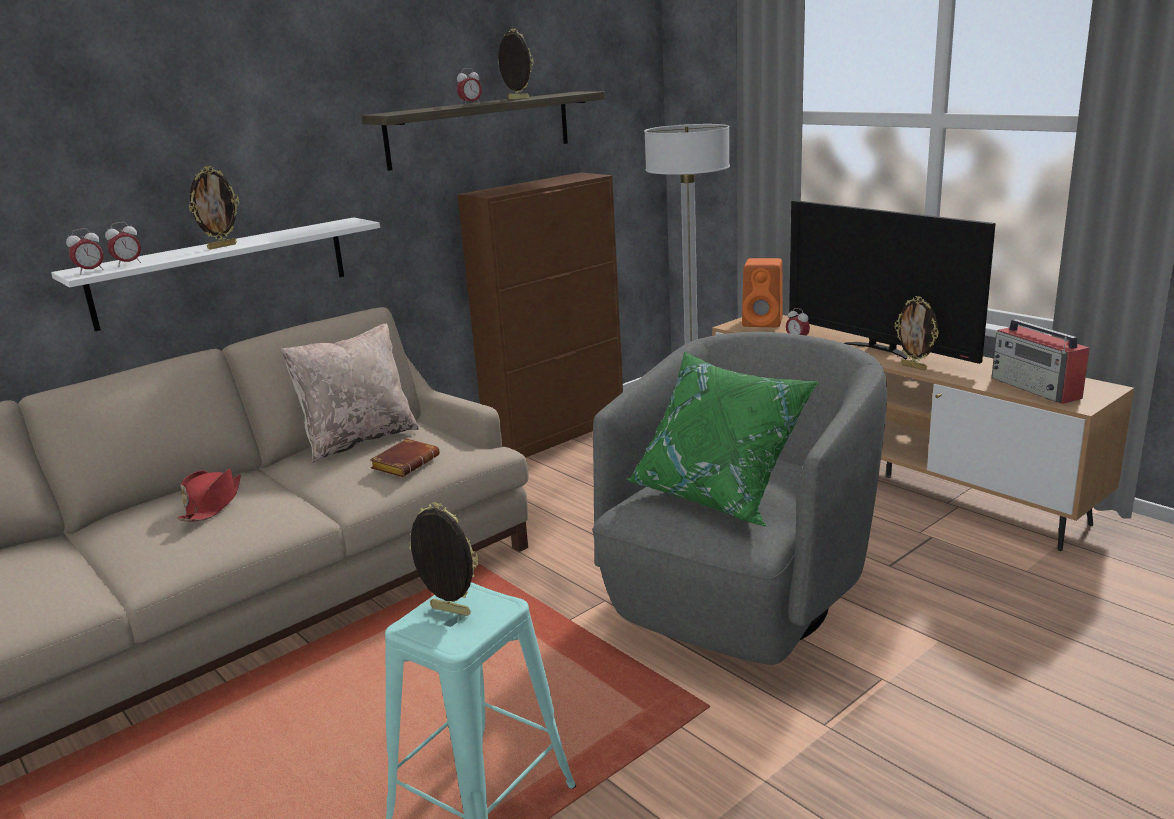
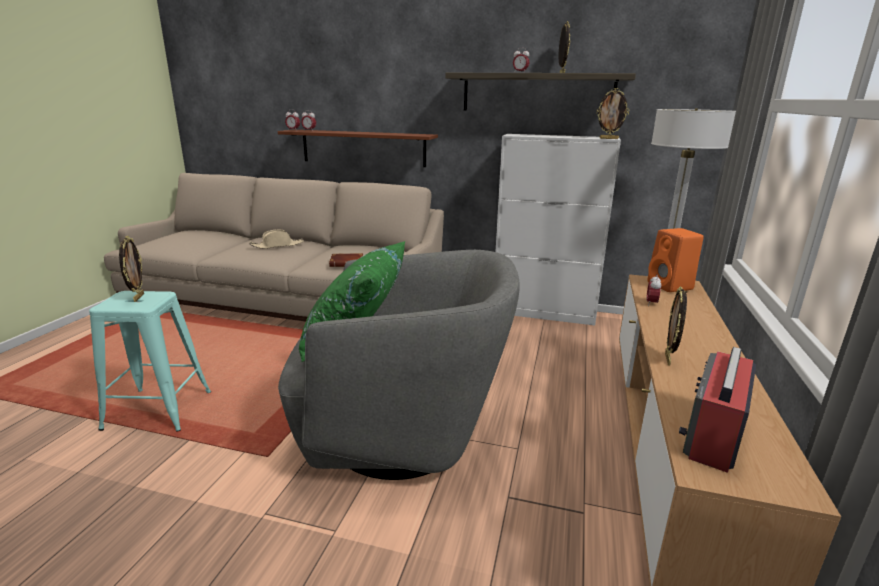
camera: 55 degrees right, 0 degrees up
white shelf [51,217,380,331] -> brown shelf [278,130,438,167]
red hat [178,468,241,522] -> beige hat [249,229,304,249]
picture frame [189,166,240,249] -> picture frame moved to [596,88,629,139]
beige pillow [281,324,419,462] -> none
brown cabinet [457,173,623,458] -> white cabinet [495,134,621,325]
television [789,200,996,364] -> none

